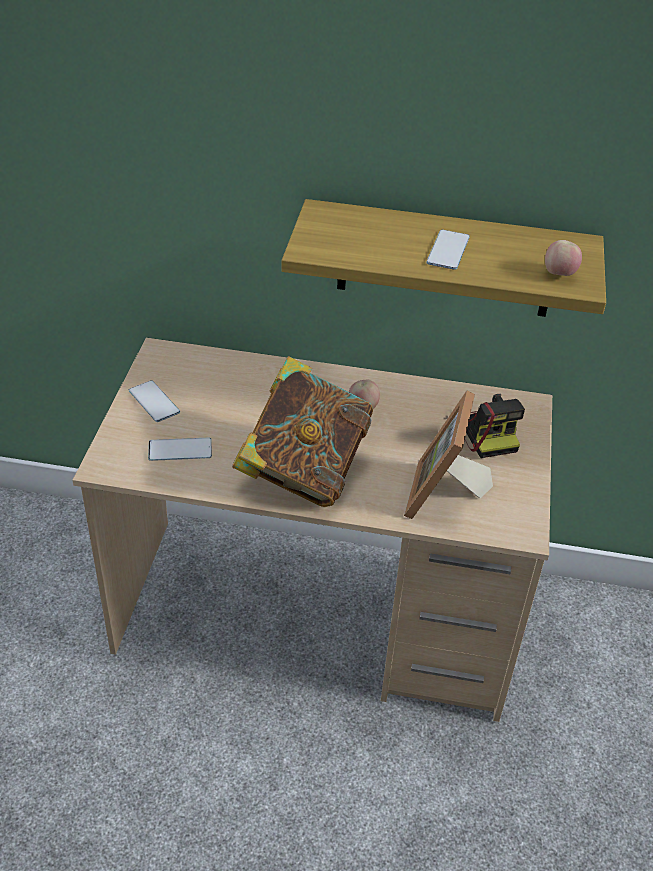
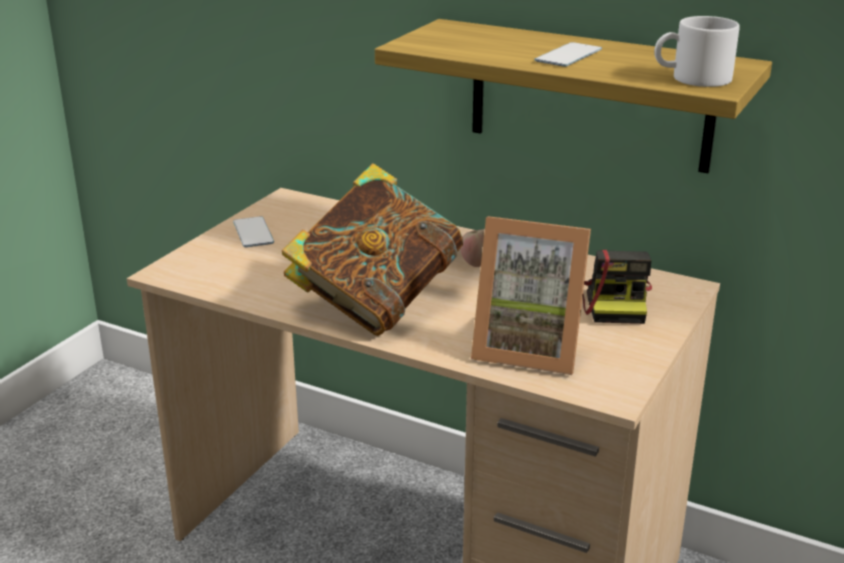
camera: 20 degrees right, 15 degrees down
phone [148,438,212,461] -> none
picture frame [404,391,493,519] -> picture frame turned 105 degrees counterclockwise [471,216,591,375]
apple [545,240,582,276] -> white mug [654,16,740,87]

